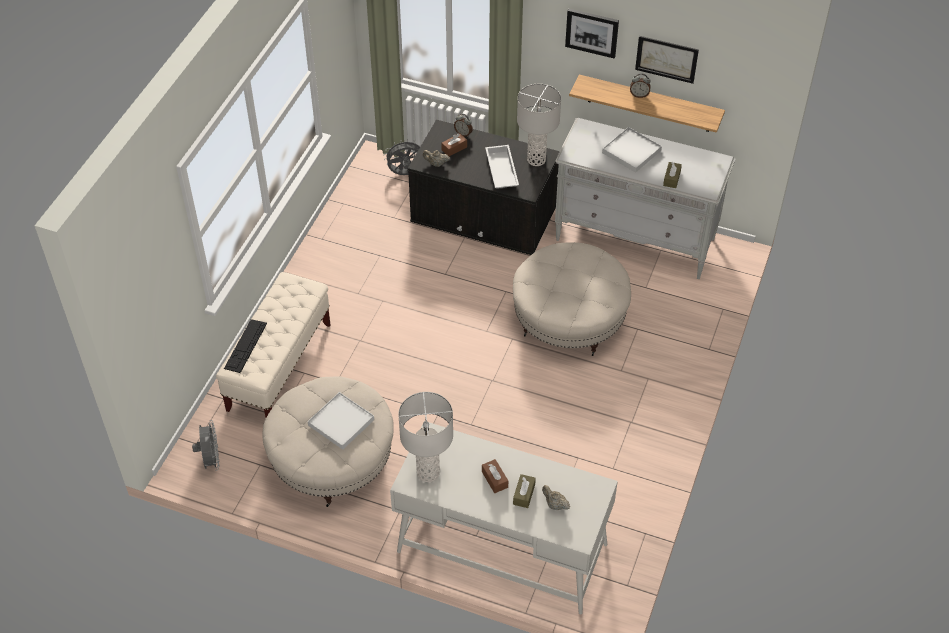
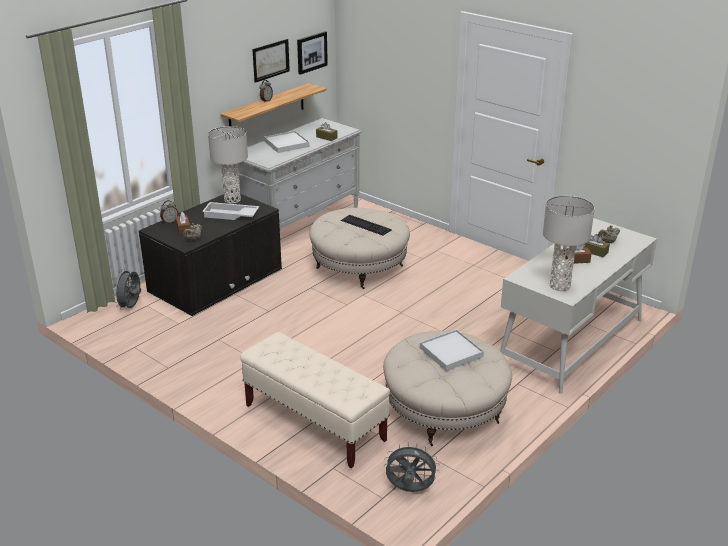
camera: 70 degrees left, 20 degrees down
keyboard [224,319,267,373] -> keyboard moved to [341,215,392,235]
picture [565,9,619,58] -> picture moved to [297,31,328,75]

